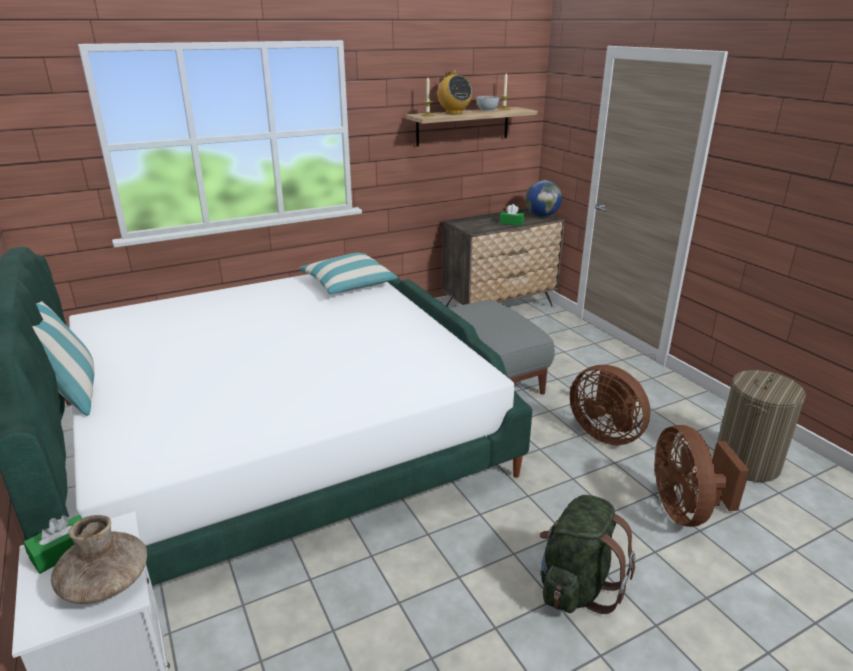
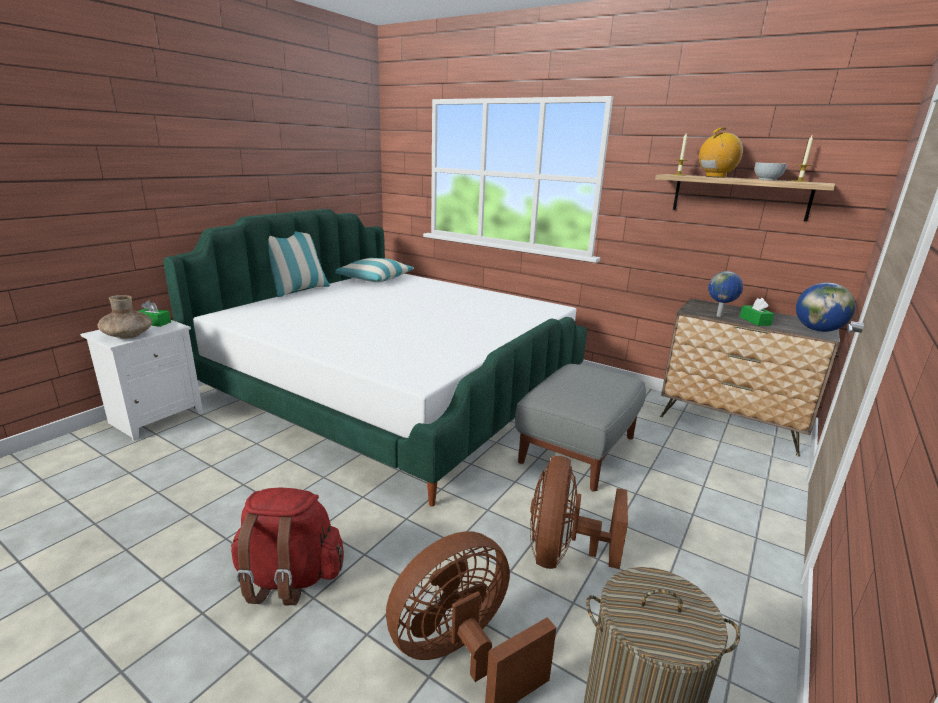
camera: 60 degrees right, 5 degrees down
pillow [300,253,398,294] -> pillow moved to [335,258,414,282]
radio [437,70,472,114] -> radio turned 150 degrees counterclockwise [699,128,743,178]
green backpack [540,495,635,614] -> red backpack [231,487,344,606]
none -> globe [708,271,743,317]

